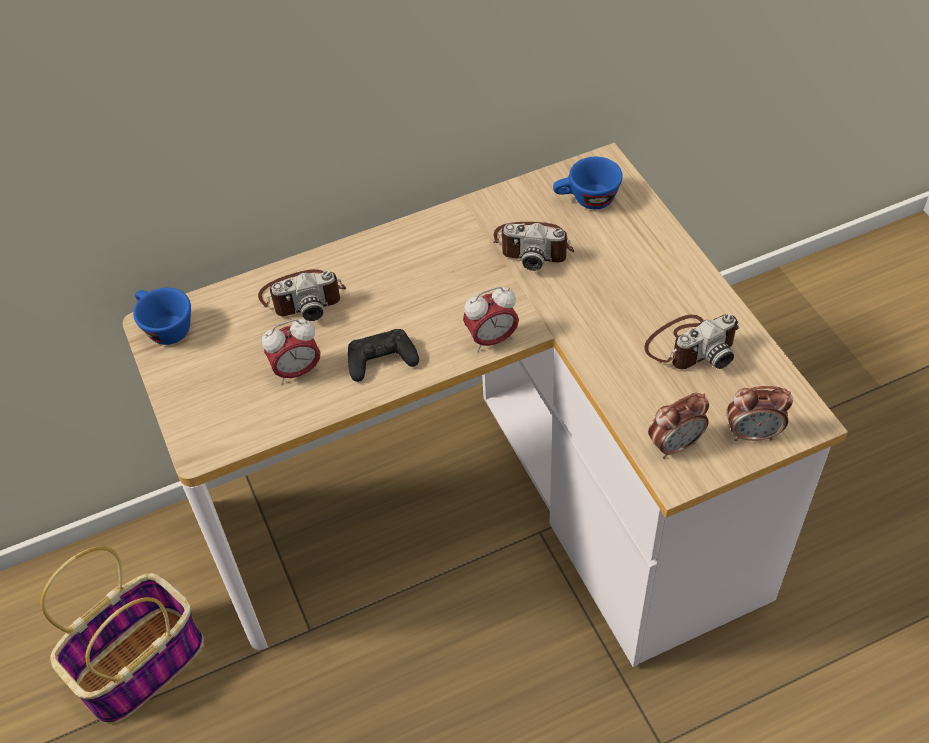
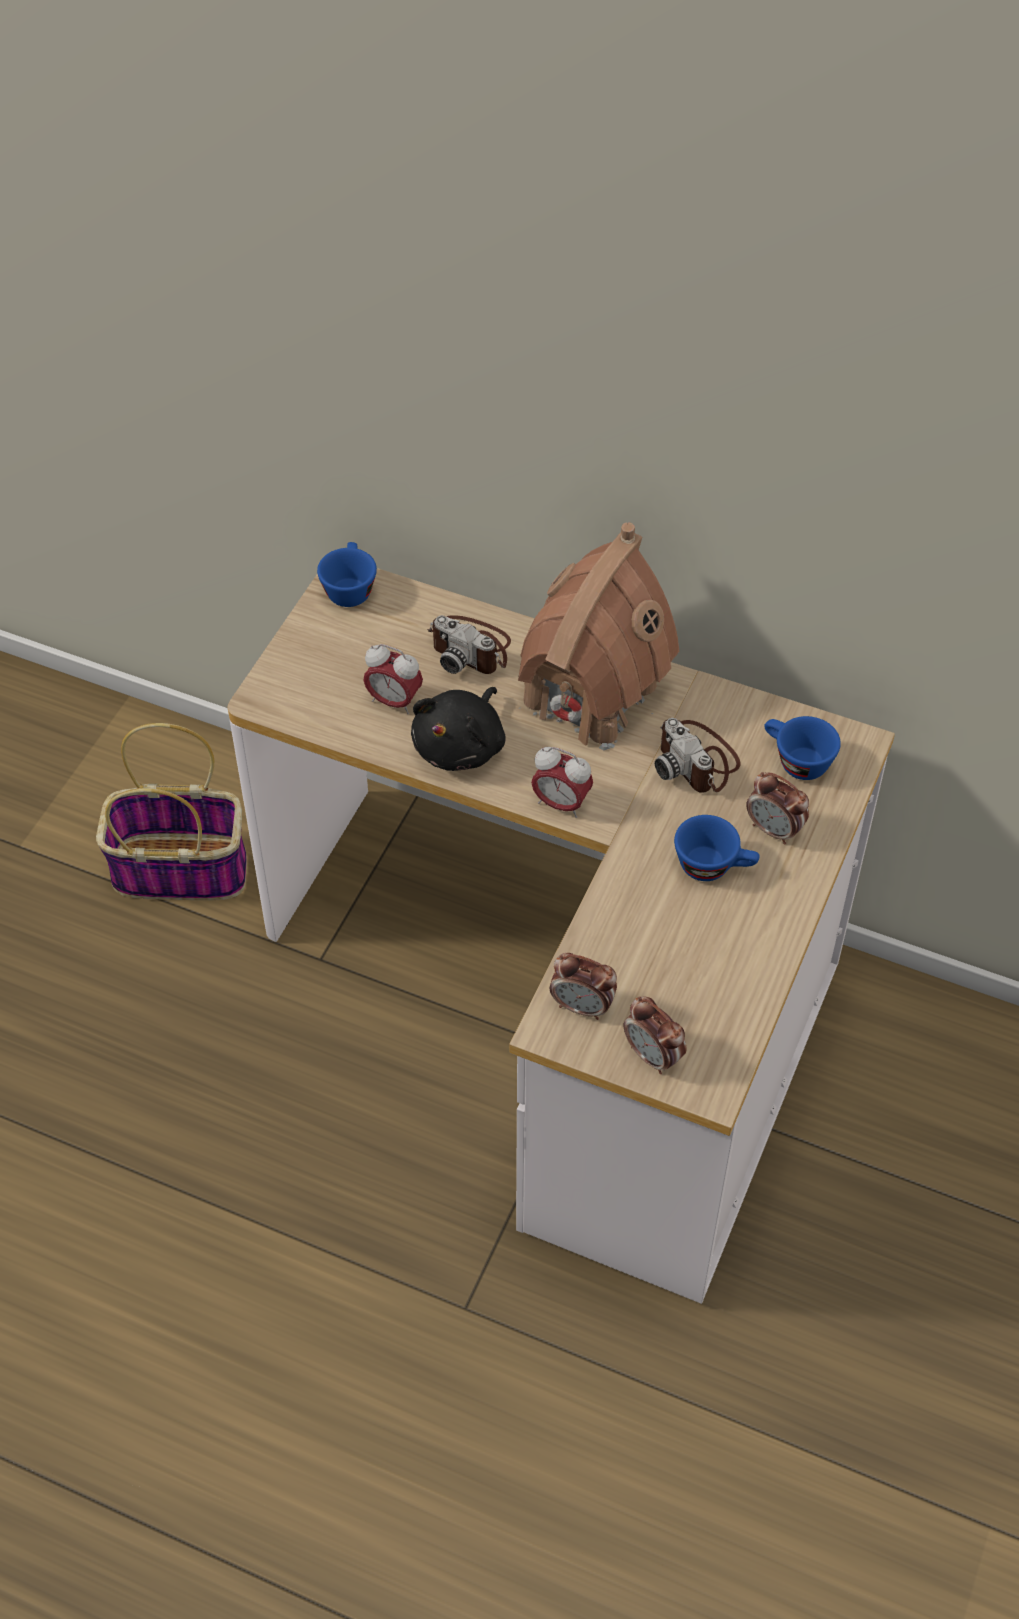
camera: 45 degrees right, 0 degrees up
black game controller [348,329,419,382] -> black plush toy [411,687,506,771]
camera [644,314,739,369] -> none
none -> toy house [518,522,680,751]
none -> blue cup [674,815,760,881]
none -> alarm clock [746,772,809,845]

